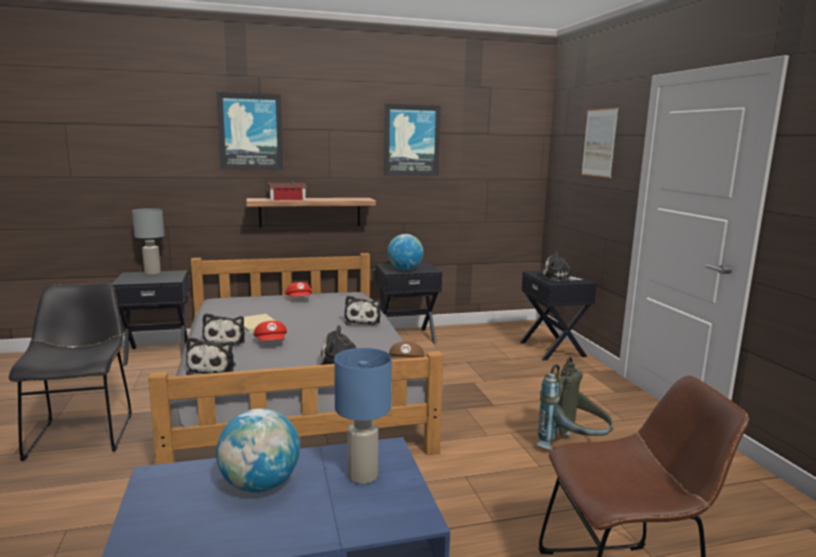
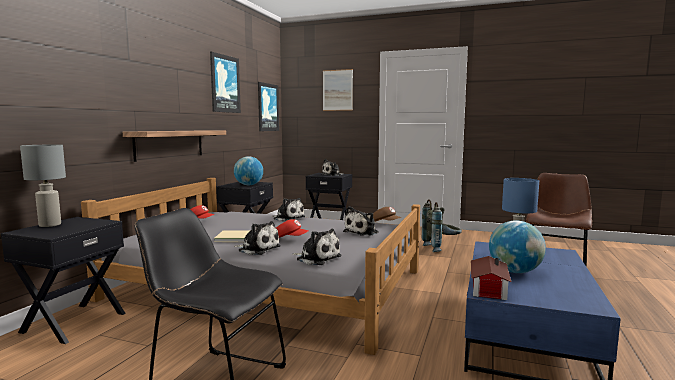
camera: 55 degrees left, 5 degrees down
picture [217,92,283,170] -> picture moved to [258,82,279,131]
toy house [268,181,306,200] -> toy house moved to [471,256,512,300]

